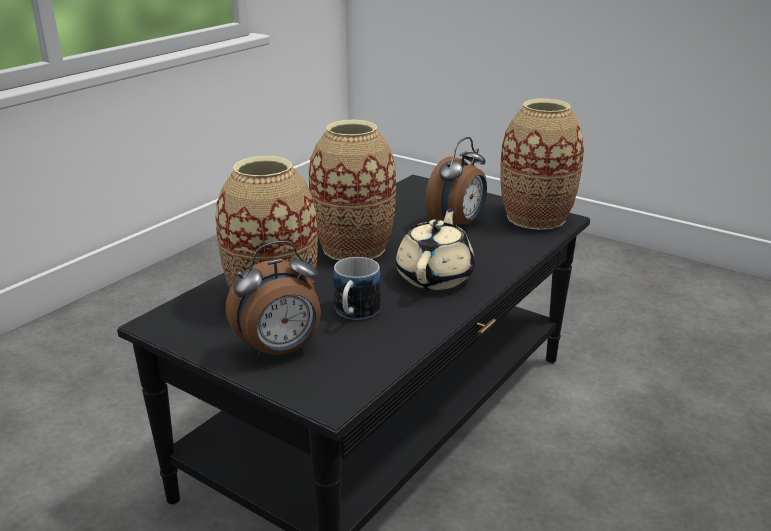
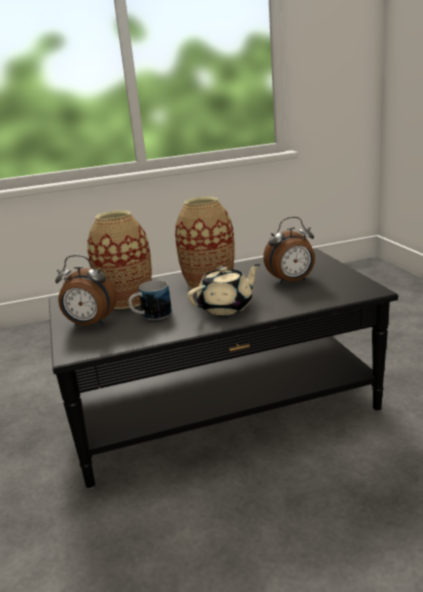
camera: 40 degrees right, 5 degrees down
vase [500,99,584,230] -> none

